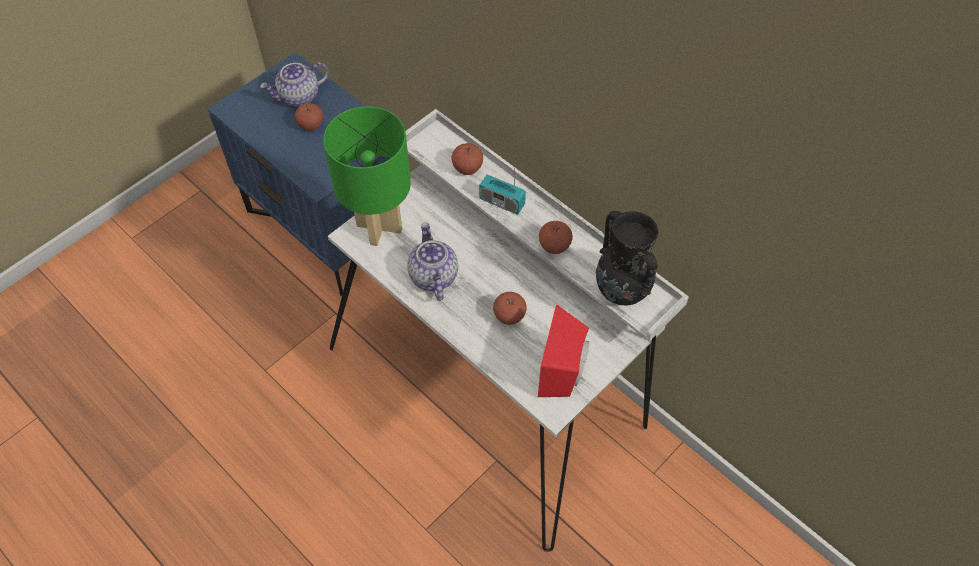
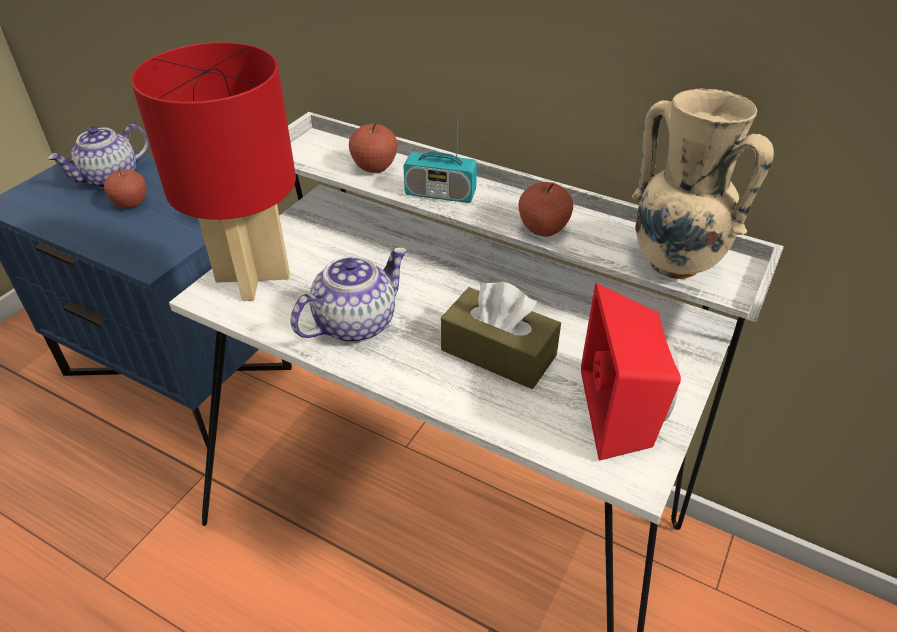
camera: 15 degrees left, 15 degrees down
green table lamp [323,106,411,246] -> red table lamp [131,42,296,301]
teapot [407,222,458,301] -> teapot turned 75 degrees clockwise [291,247,408,343]
apple [493,292,527,325] -> brown tissue box [441,281,561,389]
black vase [596,211,658,305] -> beige vase [632,88,774,279]

